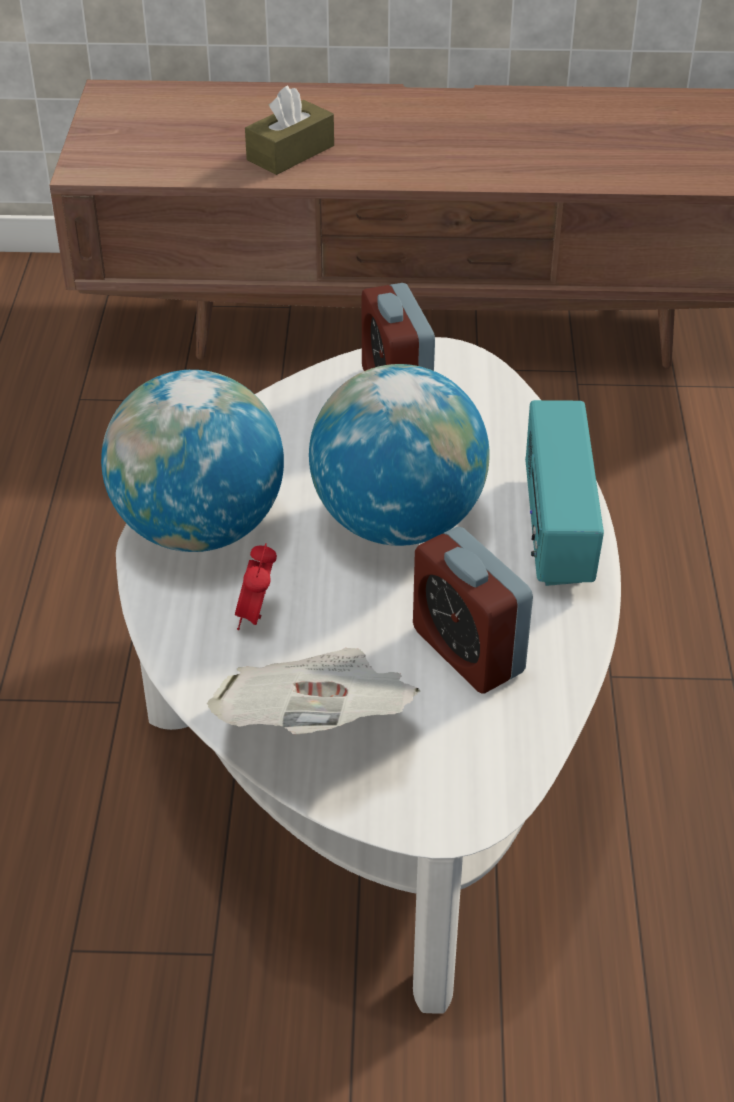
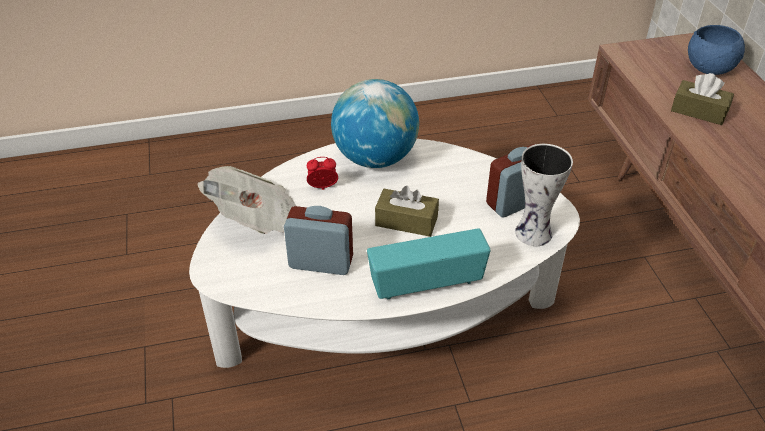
camera: 75 degrees right, 0 degrees up
globe [309,364,490,546] -> brown tissue box [375,186,439,237]
alarm clock [413,527,533,694] -> alarm clock turned 60 degrees clockwise [284,206,353,275]
none -> vase [515,144,573,246]
none -> blue bowl [688,25,745,75]

